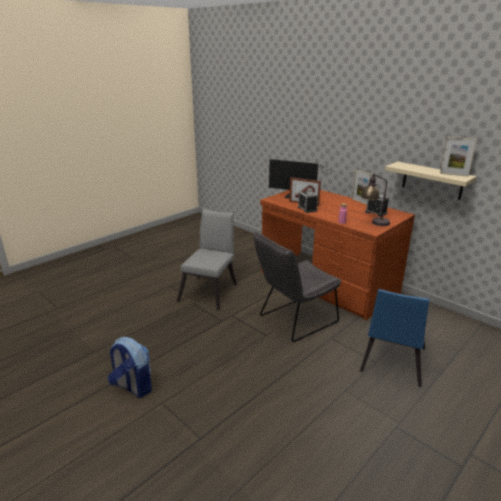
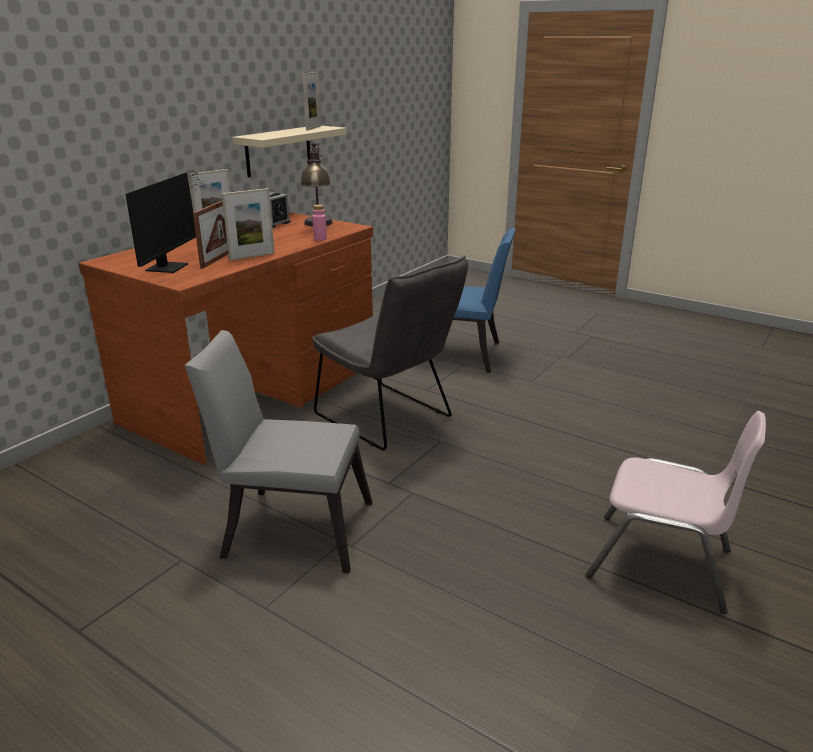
camera: 100 degrees left, 0 degrees up
backpack [107,337,152,398] -> pink chair [586,411,766,614]
alarm clock [298,191,318,213] -> picture frame [222,188,275,261]

